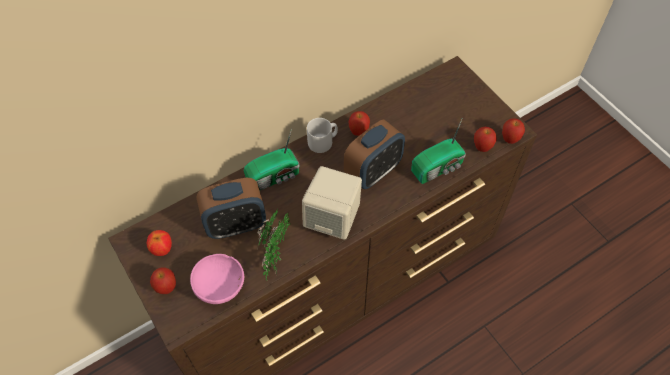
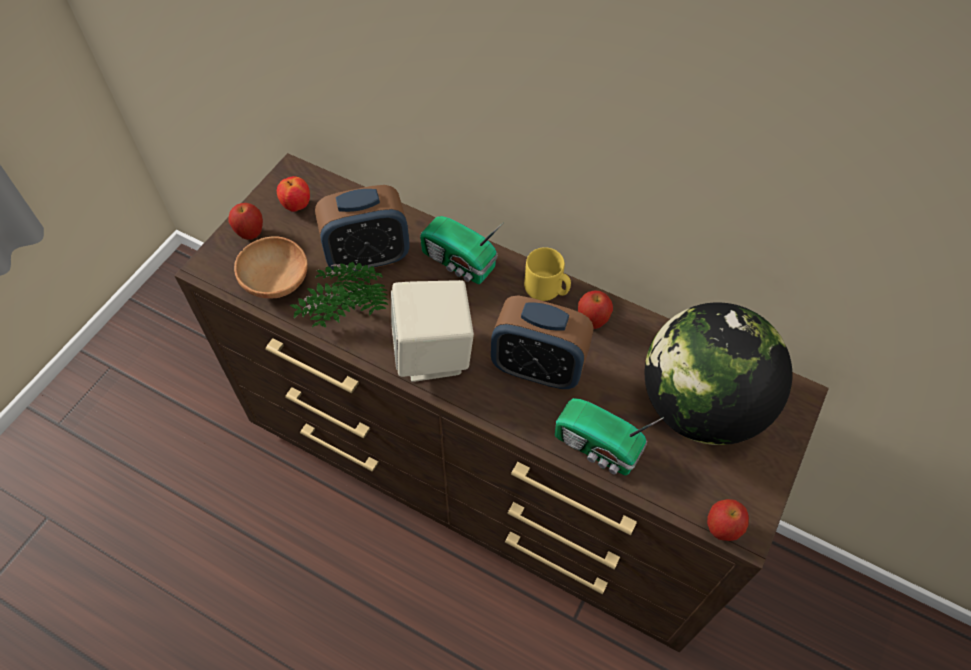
camera: 60 degrees right, 0 degrees up
pink bowl [190,254,244,304] -> brown bowl [234,236,308,299]
alarm clock [196,178,266,239] -> alarm clock turned 60 degrees counterclockwise [315,185,410,271]
grey mug [307,118,338,153] -> yellow mug [524,247,571,301]
apple [474,127,497,152] -> none
none -> globe [645,303,792,445]

